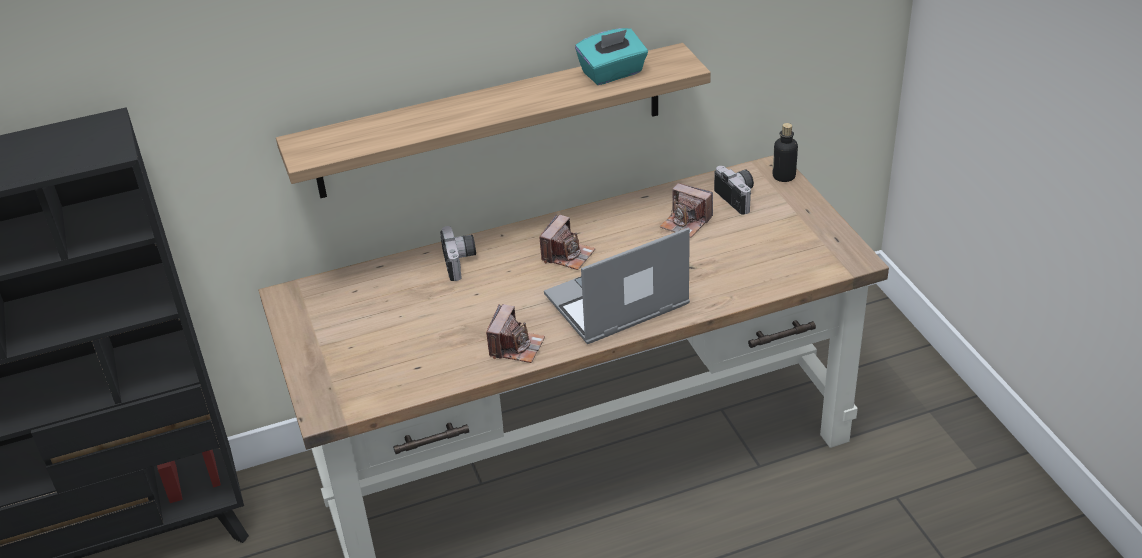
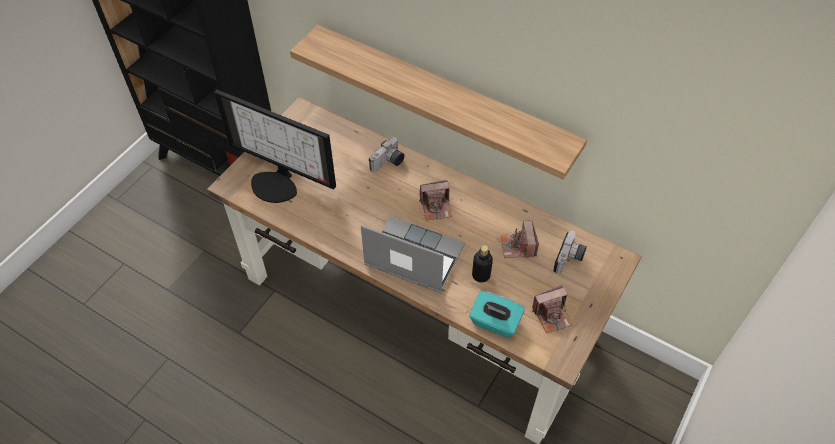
camera: 50 degrees right, 15 degrees up
camera [486,304,545,363] -> camera moved to [532,285,573,334]
turquoise tissue box [575,28,648,85] -> turquoise tissue box moved to [469,291,525,338]
bottle [773,123,798,182] -> bottle moved to [472,245,493,282]
none -> monitor [214,90,336,203]

